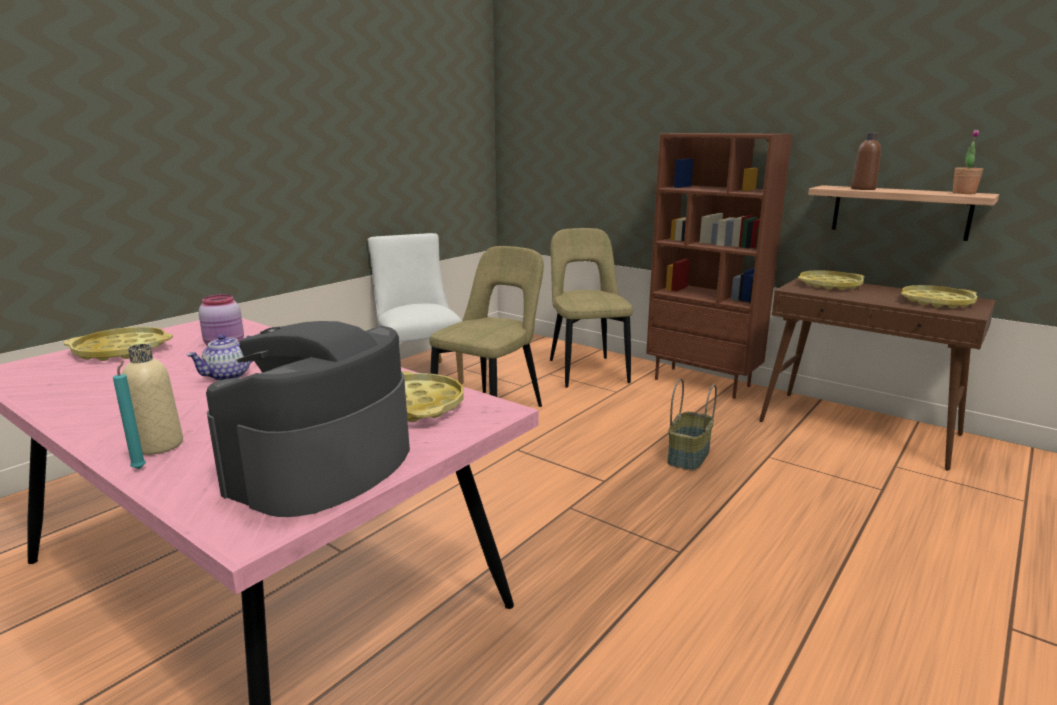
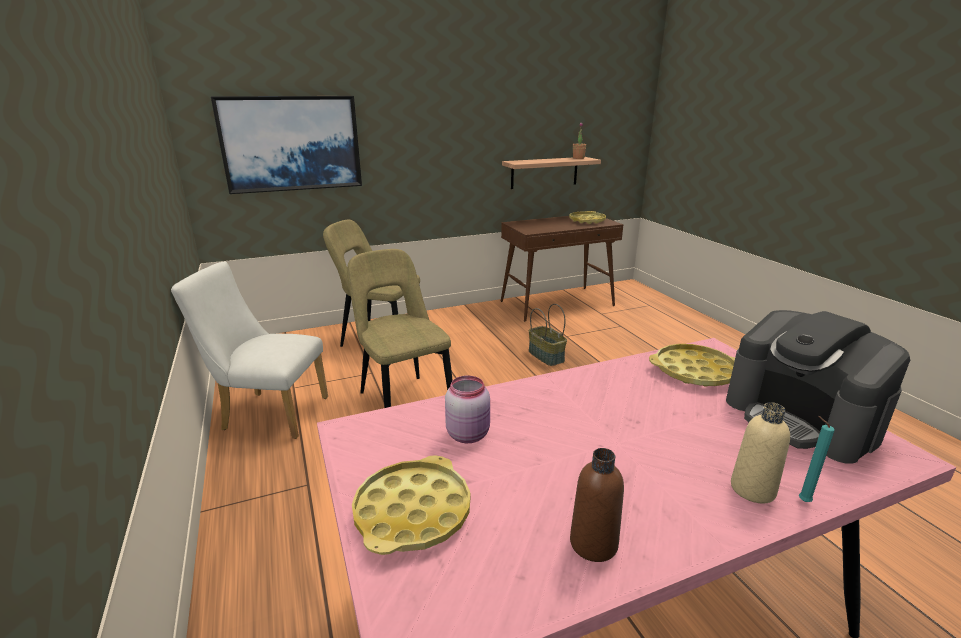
camera: 60 degrees left, 5 degrees up
teapot [186,334,253,381] -> none
brown bookcase [646,133,792,399] -> none
yellow tray [798,270,865,290] -> none
brown bottle [851,133,881,190] -> brown bottle moved to [570,448,624,562]
none -> picture [211,96,362,194]

